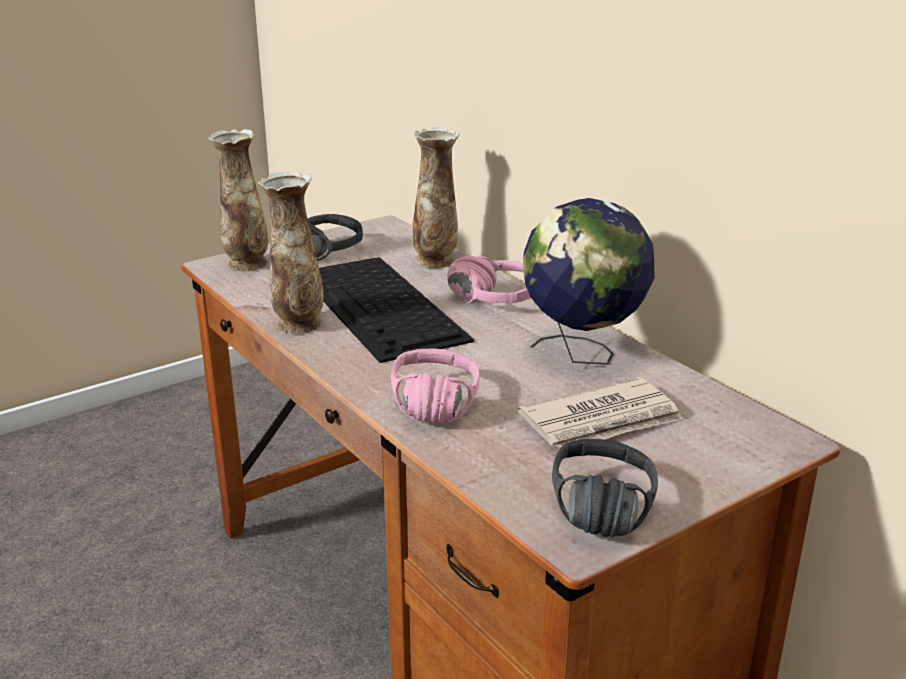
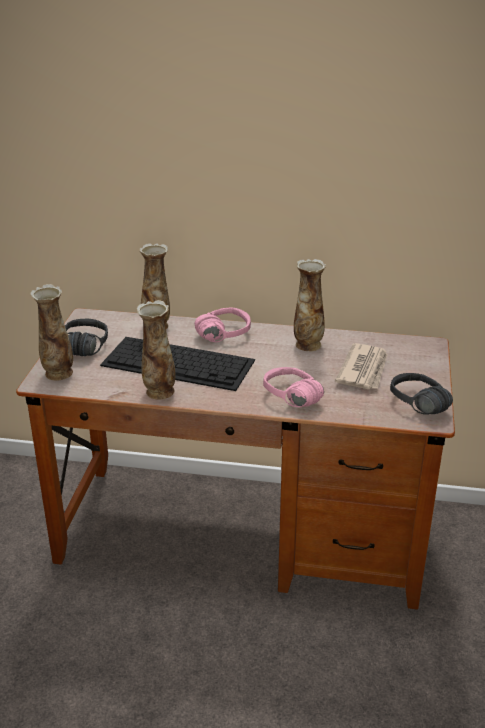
camera: 45 degrees left, 5 degrees up
globe [523,198,654,365] -> vase [294,259,326,351]

